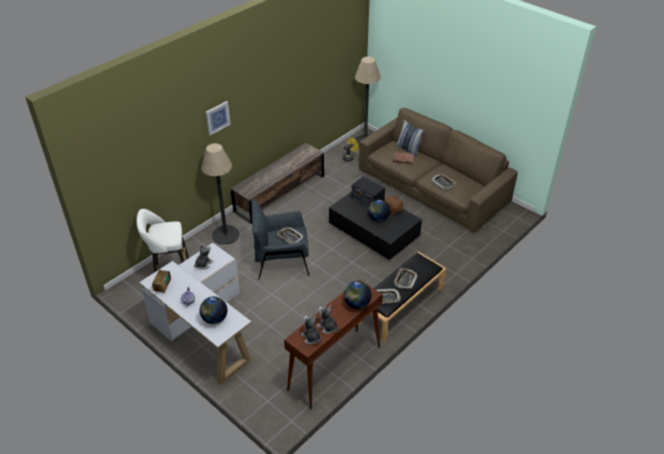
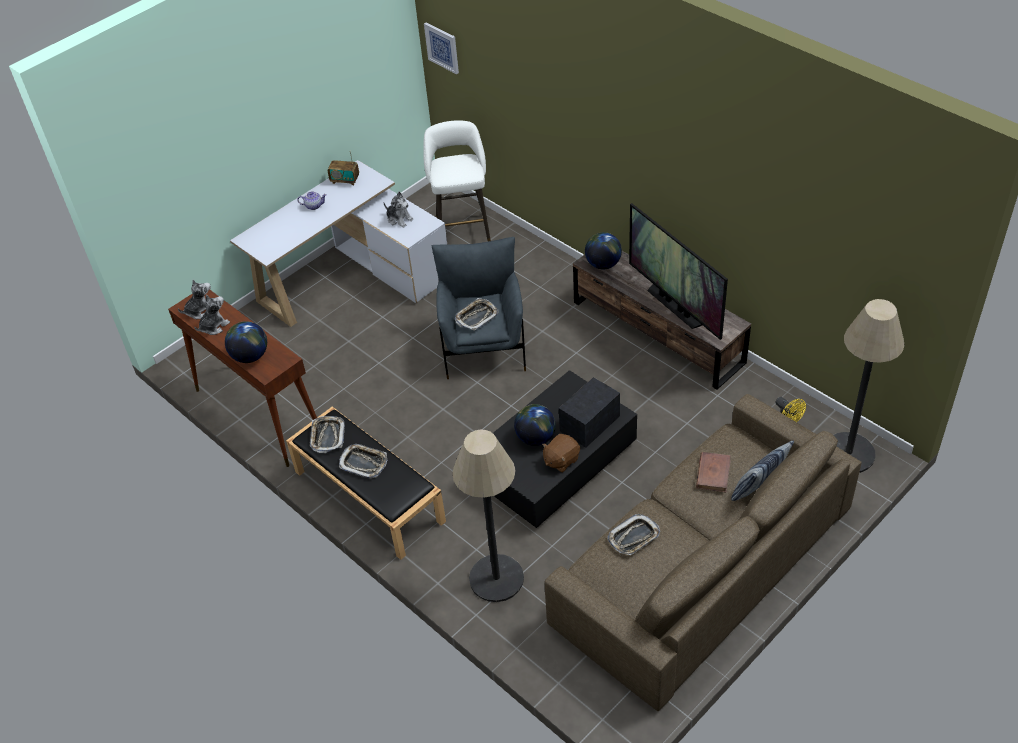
camera: 95 degrees right, 5 degrees up
globe [200,296,228,324] -> globe moved to [585,232,622,269]
floor lamp [201,143,240,245] -> floor lamp moved to [452,429,524,602]
picture [206,101,231,135] -> picture moved to [424,22,459,74]
none -> television [629,203,728,340]

